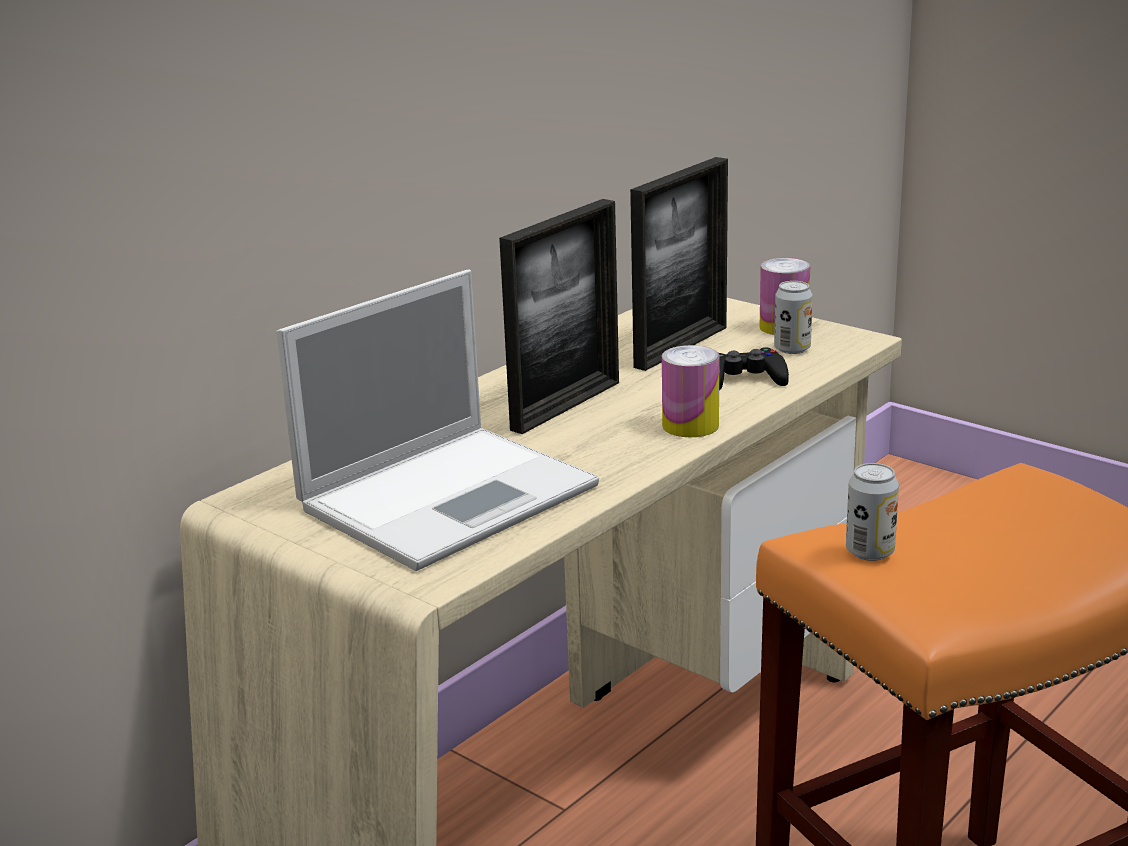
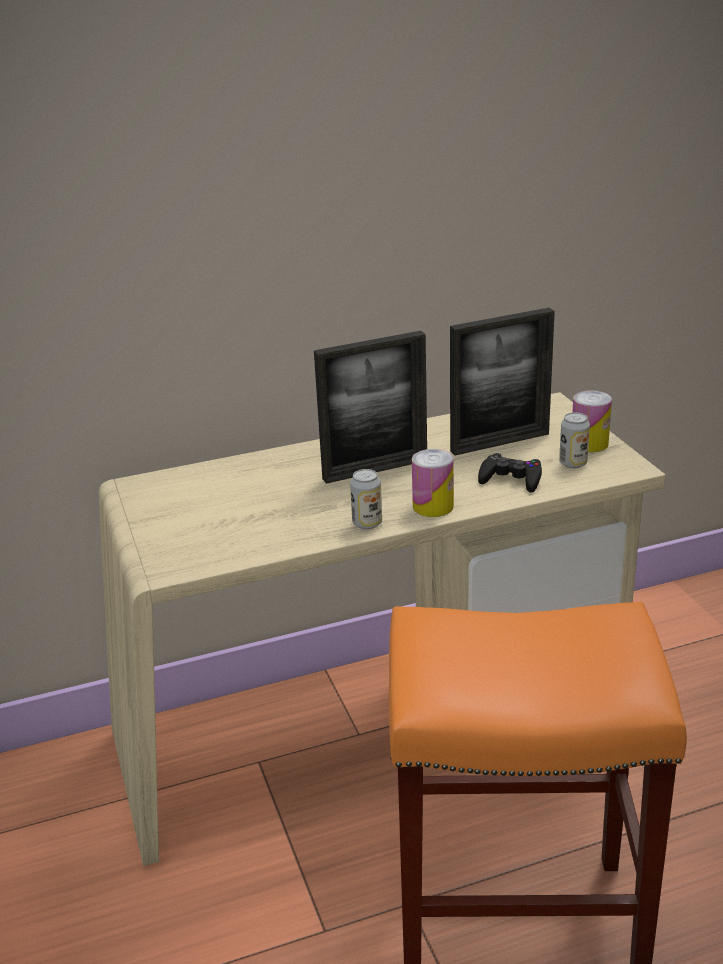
camera: 30 degrees right, 5 degrees up
laptop [276,270,599,571] -> none
can [846,463,899,561] -> can moved to [350,469,382,529]

